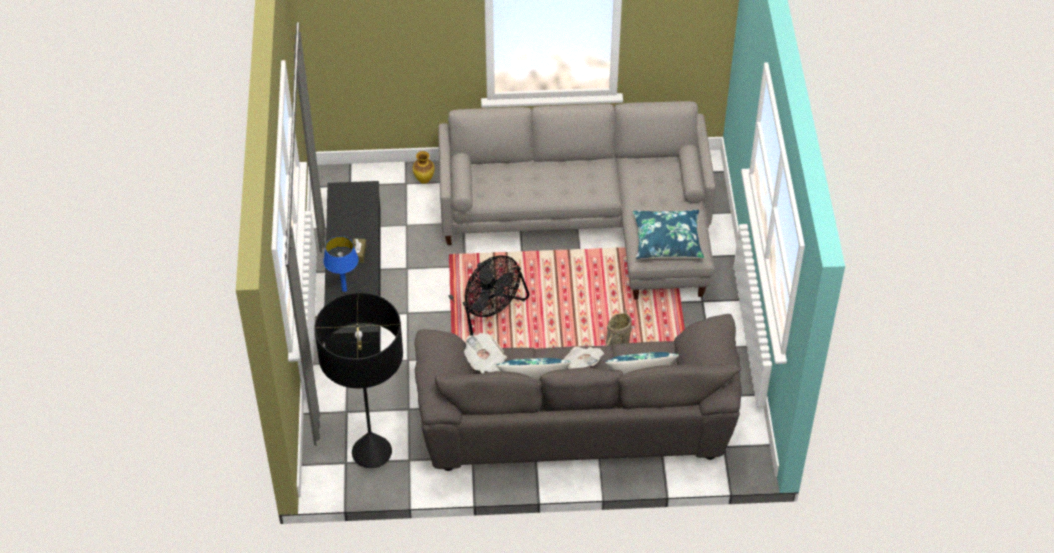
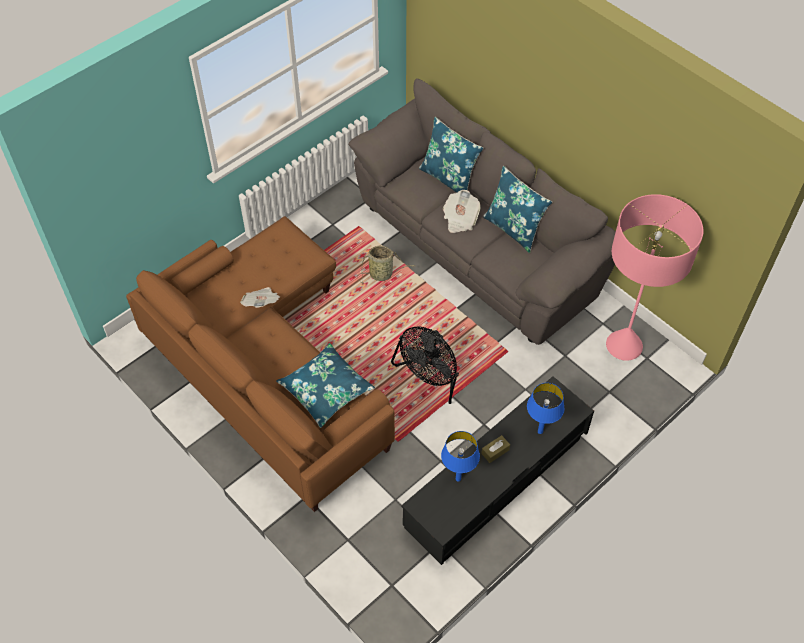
camera: 130 degrees left, 5 degrees up
black floor lamp [314,292,403,468] -> pink floor lamp [606,194,703,361]
vase [413,151,435,184] -> none
grey sofa [438,101,716,299] -> brown sofa [126,216,395,512]
black fan [449,256,529,336] -> black fan turned 150 degrees counterclockwise [391,327,459,404]
newspaper [464,333,507,373] -> newspaper moved to [240,287,280,308]
blue pillow [633,210,704,259] -> blue pillow moved to [276,343,375,428]
none -> blue table lamp [441,431,480,482]

